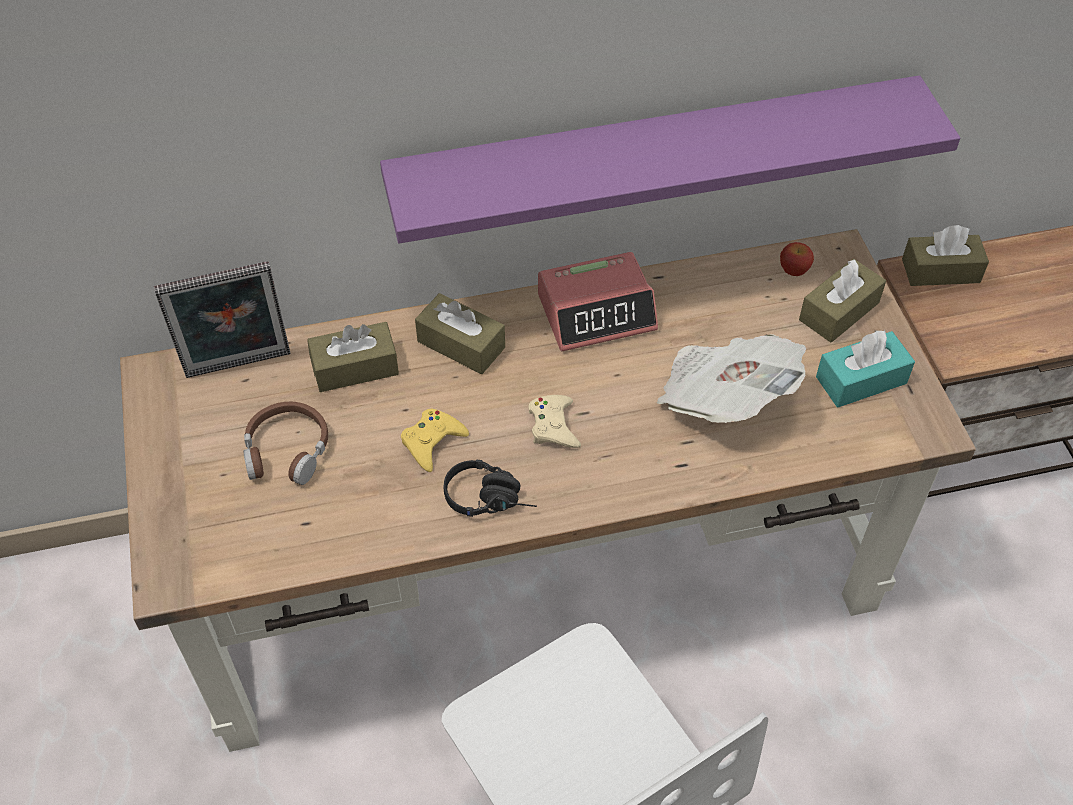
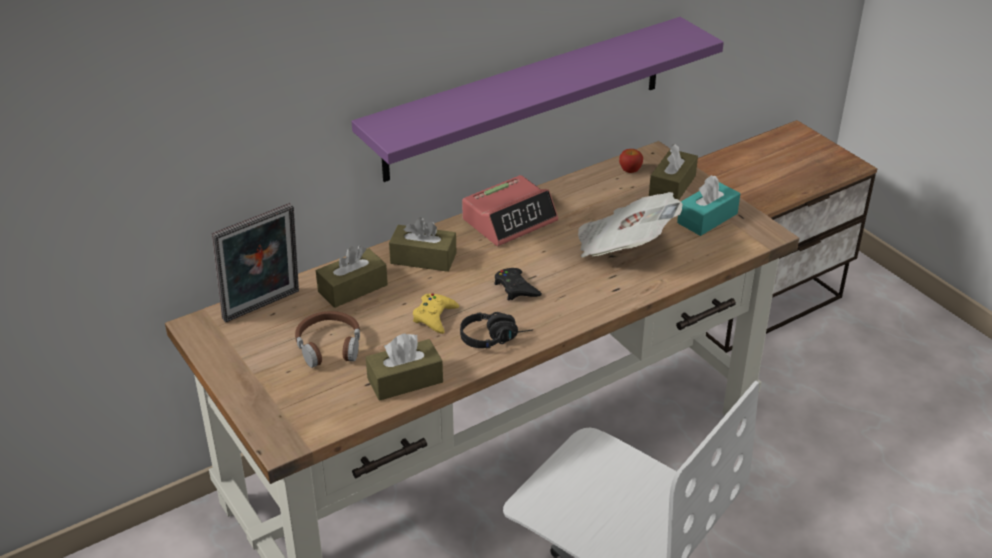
camera: 20 degrees left, 15 degrees down
beige game controller [528,395,581,448] -> black game controller [494,268,542,300]
brown tissue box [902,225,989,286] -> brown tissue box moved to [366,333,443,401]

